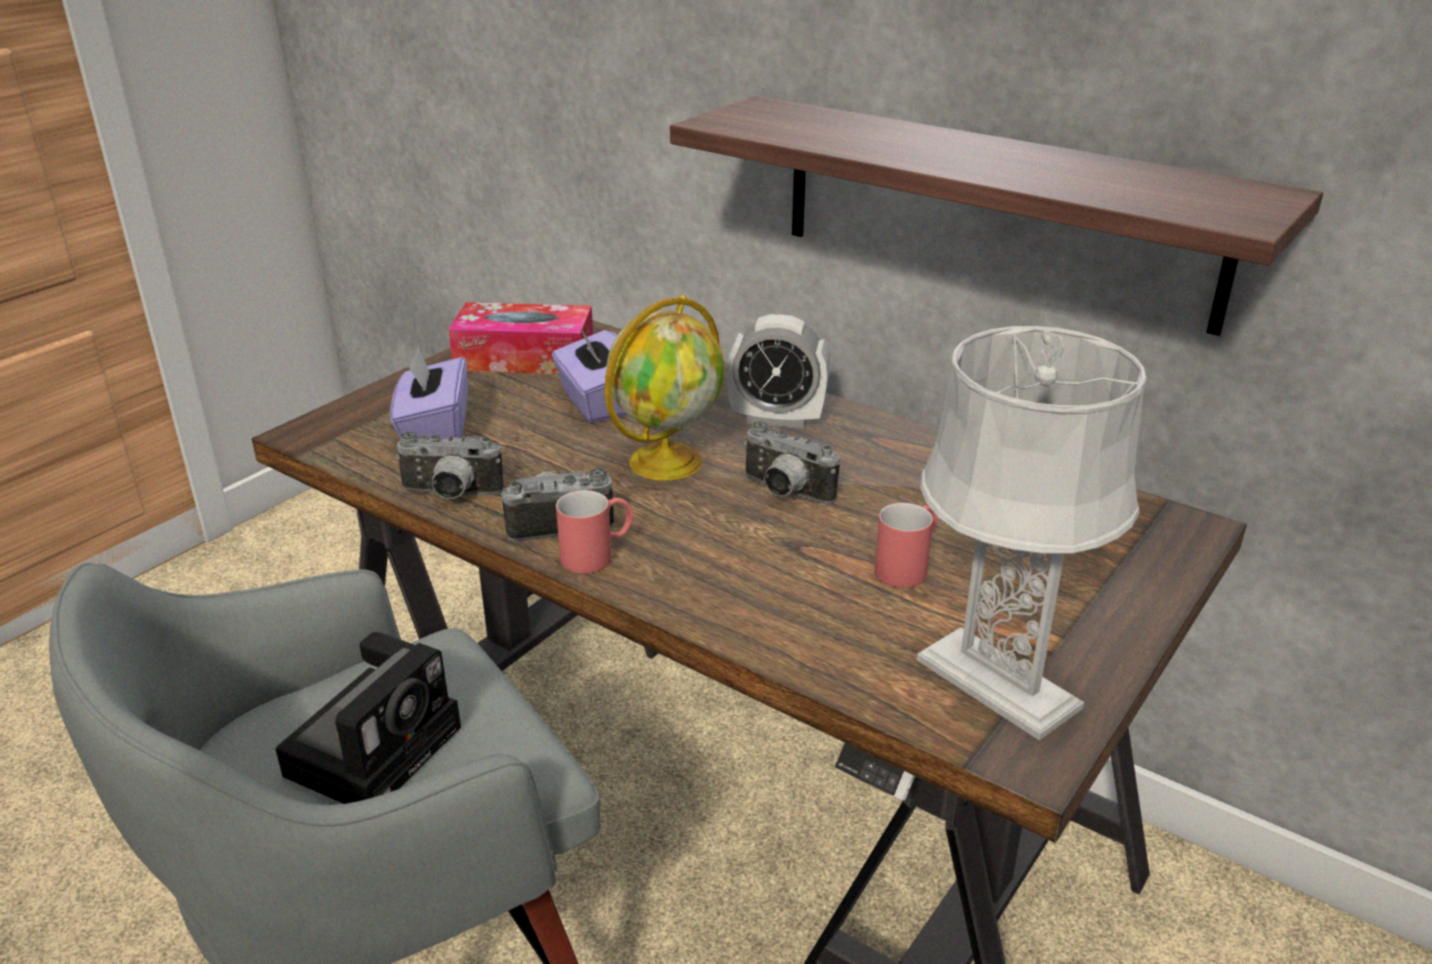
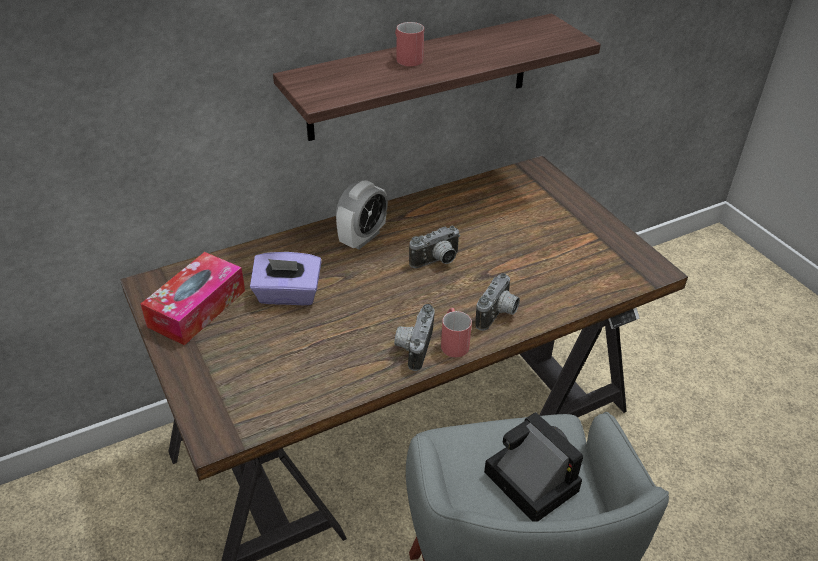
camera: 65 degrees left, 10 degrees up
purple tissue box [390,347,468,439] -> none
camera [395,432,504,499] -> camera moved to [476,273,520,331]
globe [604,295,725,481] -> none
red mug [875,503,938,588] -> red mug moved to [395,22,424,67]
grey table lamp [916,325,1147,740] -> none

